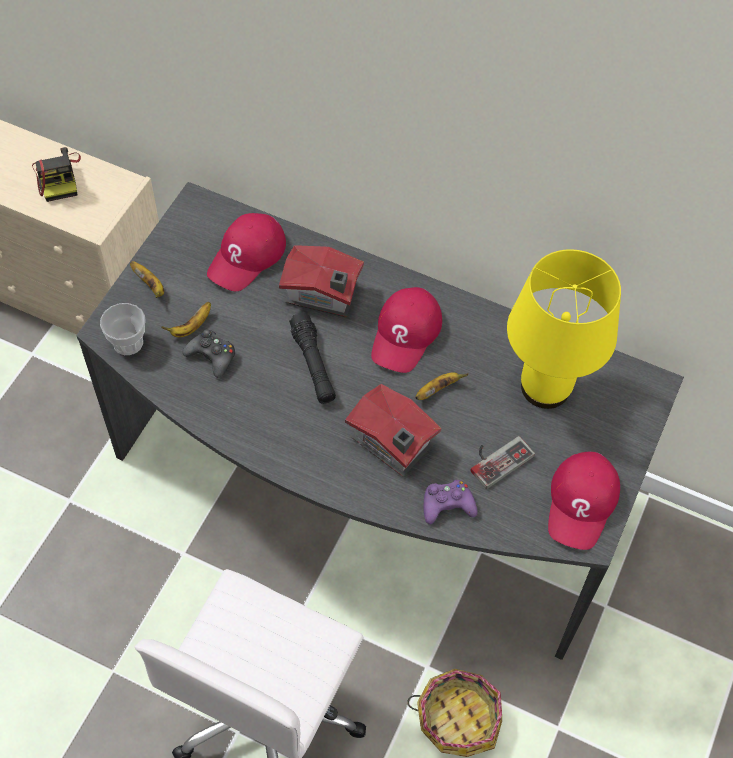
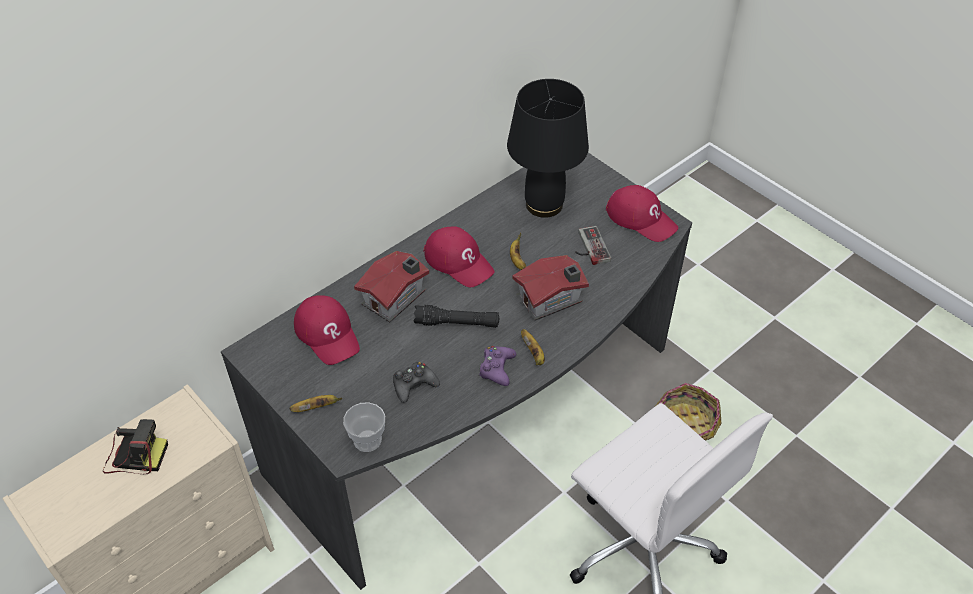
camera: 65 degrees left, 10 degrees down
banana [161,302,211,337] -> banana moved to [521,329,545,365]
purple game controller [424,480,477,524] -> purple game controller moved to [479,346,516,386]
yellow table lamp [507,249,621,409] -> black table lamp [507,79,589,218]

